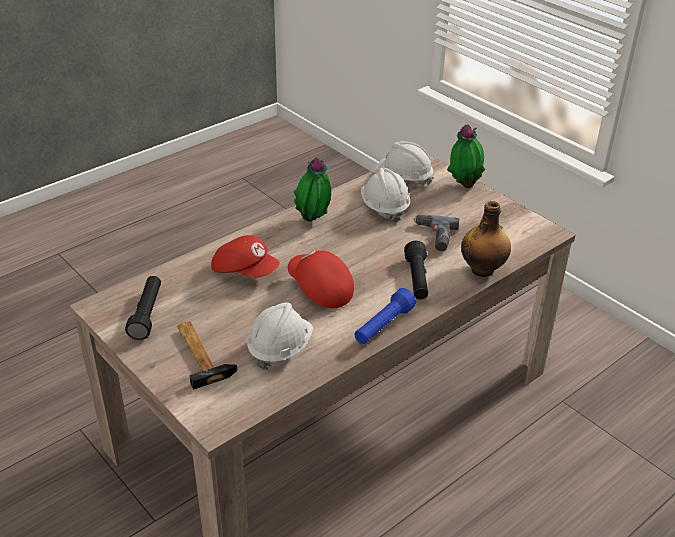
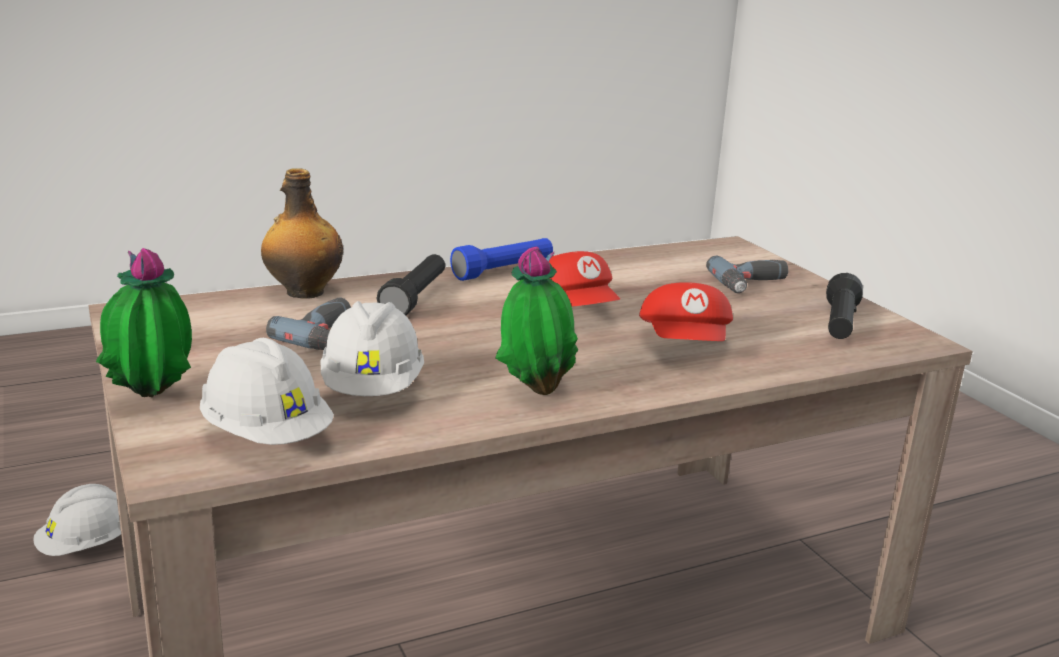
camera: 165 degrees left, 15 degrees down
hammer [177,322,237,390] -> power drill [706,256,788,293]
red cap [211,235,280,278] -> red cap turned 135 degrees counterclockwise [639,282,733,341]
white hard hat [247,302,314,370] -> white hard hat moved to [33,484,121,556]

